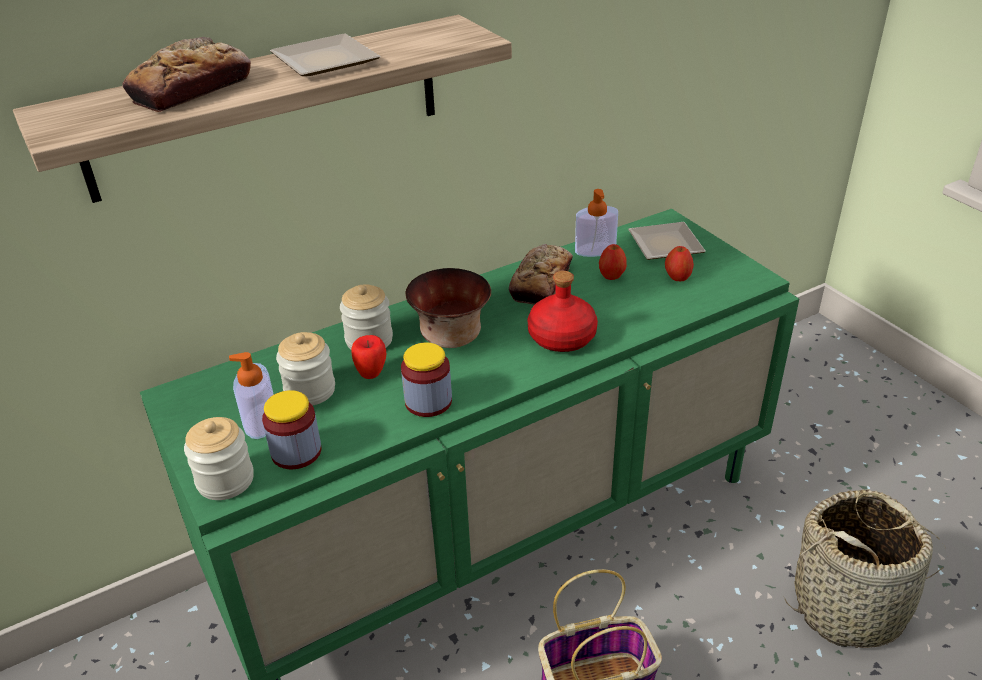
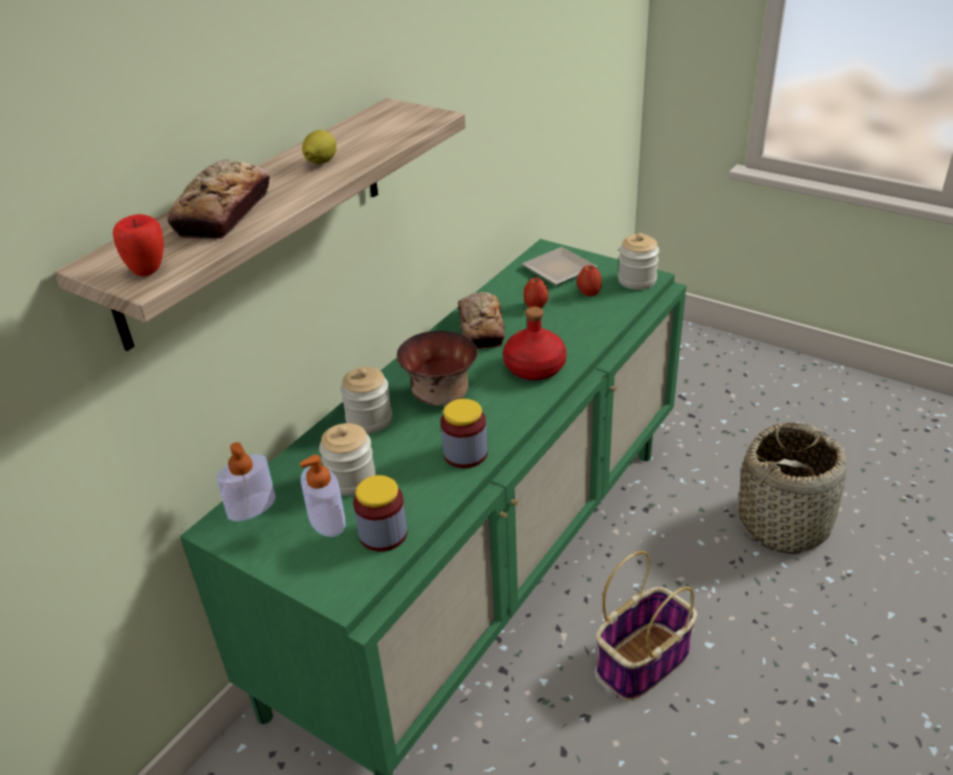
camera: 25 degrees left, 0 degrees up
jar [184,417,254,500] -> jar moved to [618,233,659,290]
plate [270,34,380,76] -> lemon [302,130,337,164]
apple [351,335,386,379] -> apple moved to [113,214,164,276]
soap dispenser [575,189,618,257] -> soap dispenser moved to [216,442,276,522]

